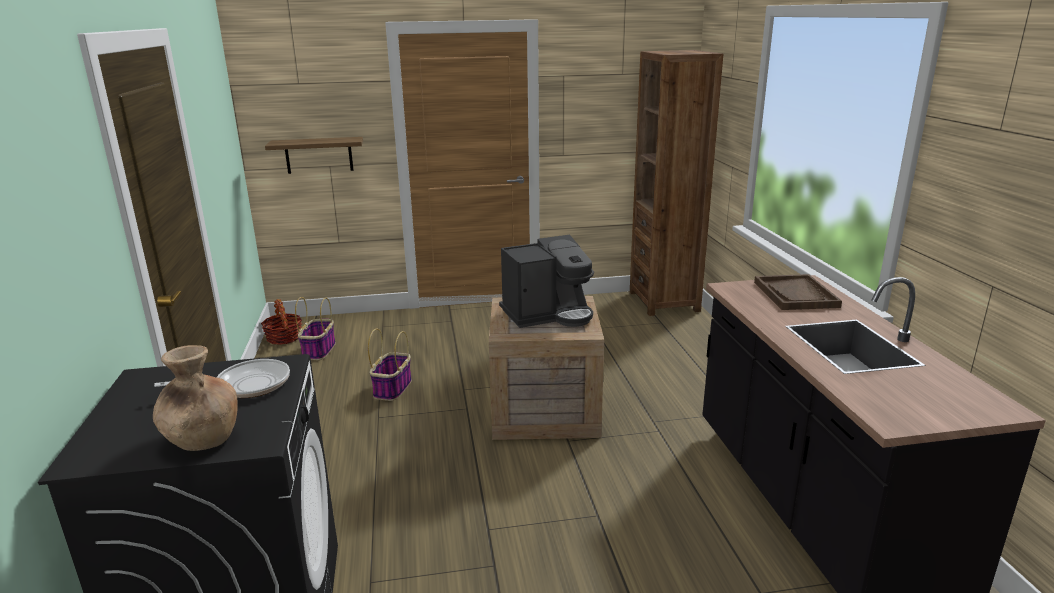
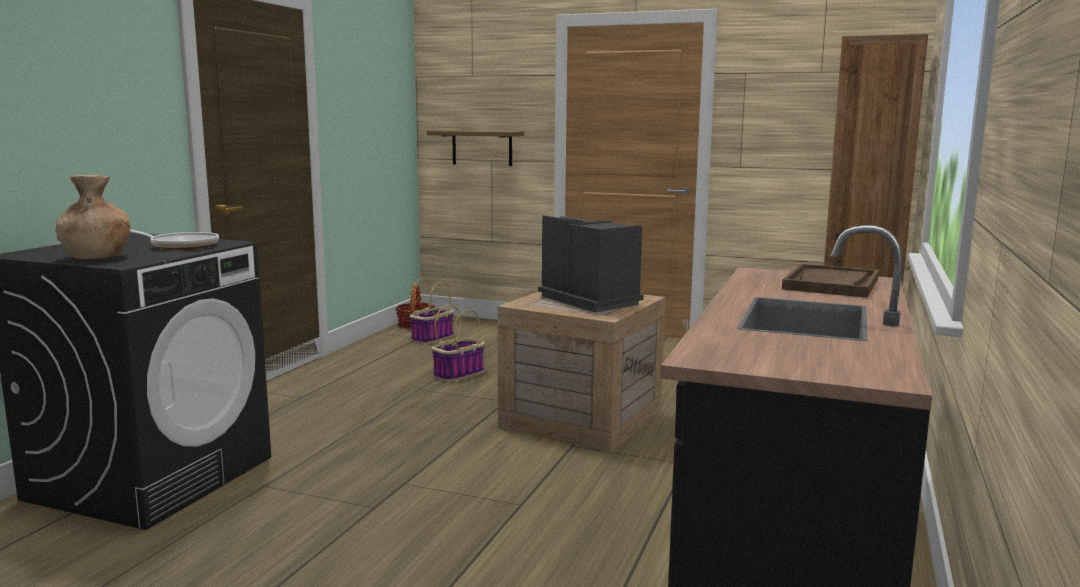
camera: 30 degrees right, 10 degrees down
coffee machine [499,235,594,328] -> coffee machine turned 135 degrees counterclockwise [538,215,644,313]

